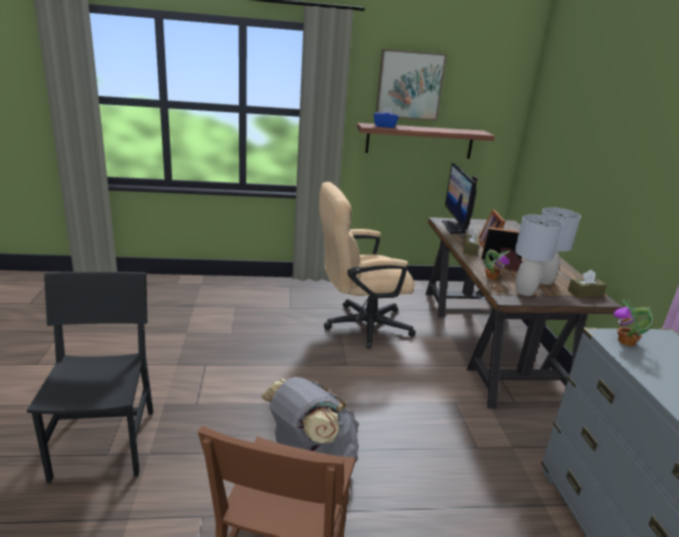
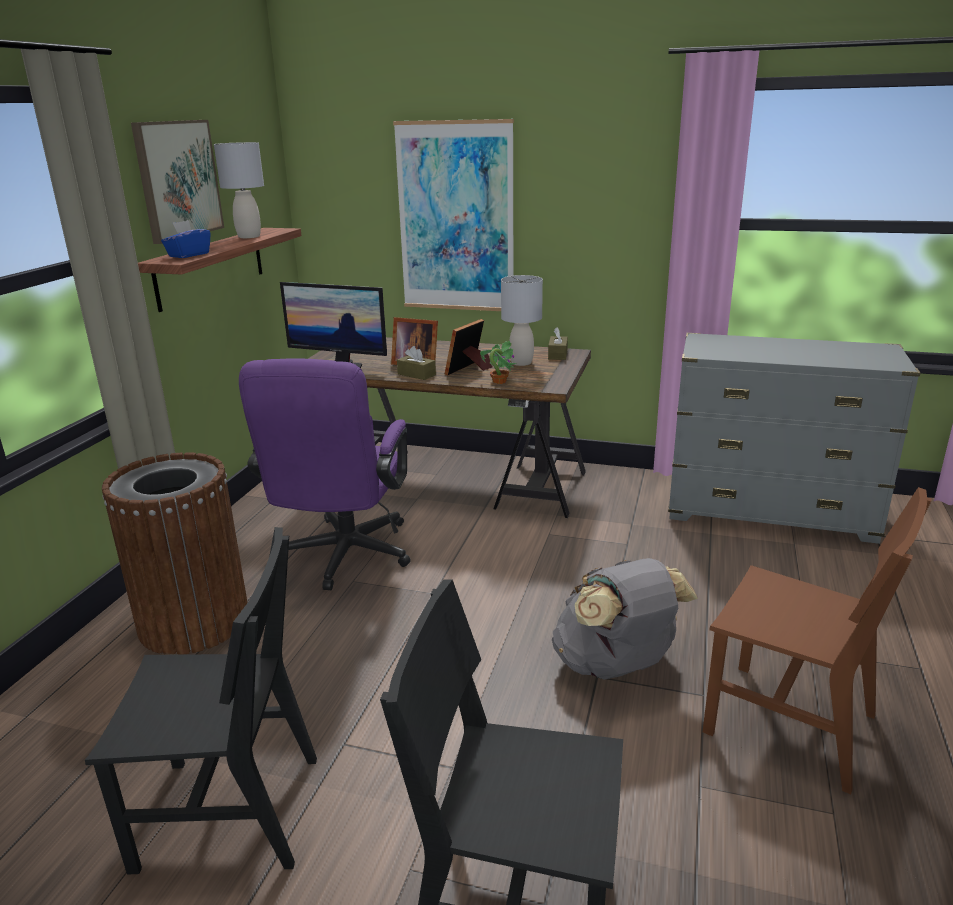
camera: 65 degrees left, 0 degrees up
beige office chair [319,182,416,349] -> purple office chair [239,358,411,590]
grey table lamp [515,215,563,296] -> grey table lamp moved to [214,142,264,238]
potted plant [613,299,653,346] -> none
none -> black chair [85,527,317,875]
none -> brown trash can [102,452,247,655]
none -> picture [393,119,514,311]

